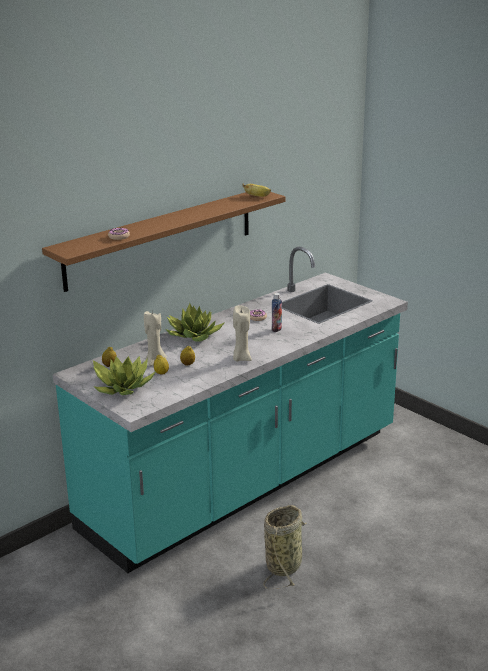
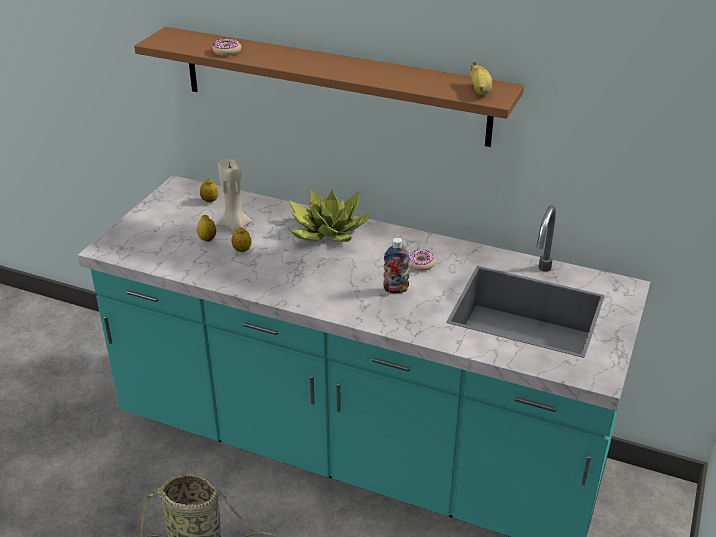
camera: 65 degrees right, 10 degrees up
potted plant [93,356,156,395] -> none
beige candle [233,305,252,362] -> none

